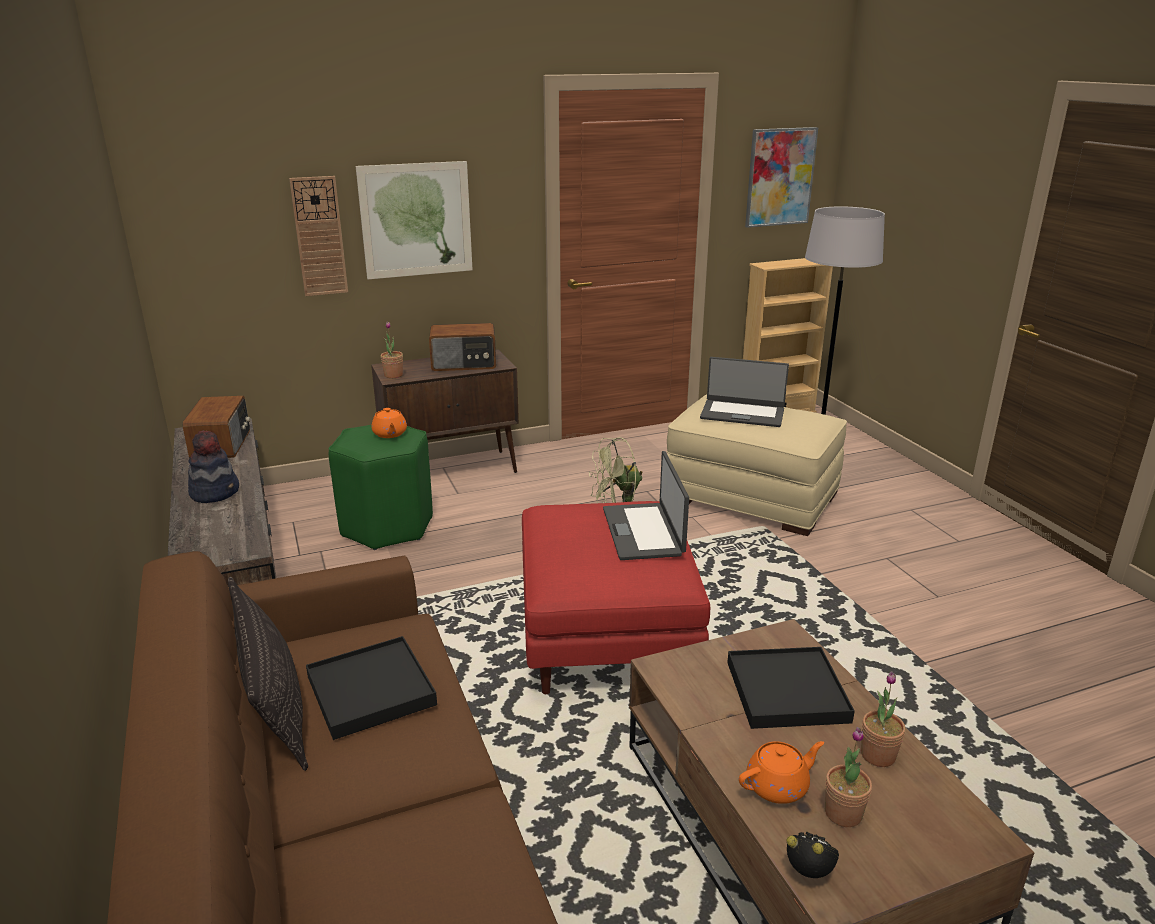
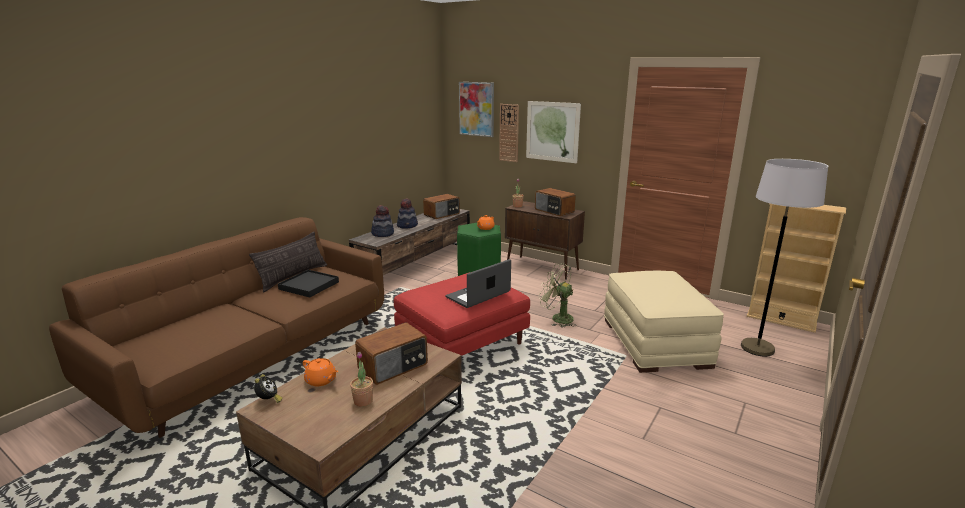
camera: 55 degrees right, 5 degrees down
laptop [700,357,789,427] -> none
black tray [727,647,855,729] -> radio [355,322,428,385]
picture [745,127,818,228] -> picture moved to [459,82,494,137]
potted plant [825,727,872,827] -> none
none -> hat [371,205,394,237]

